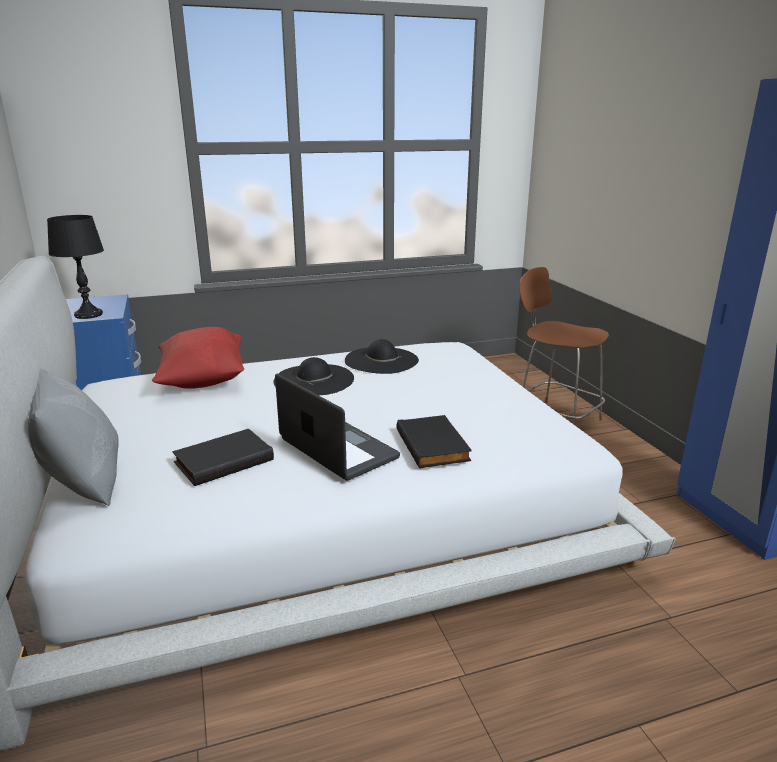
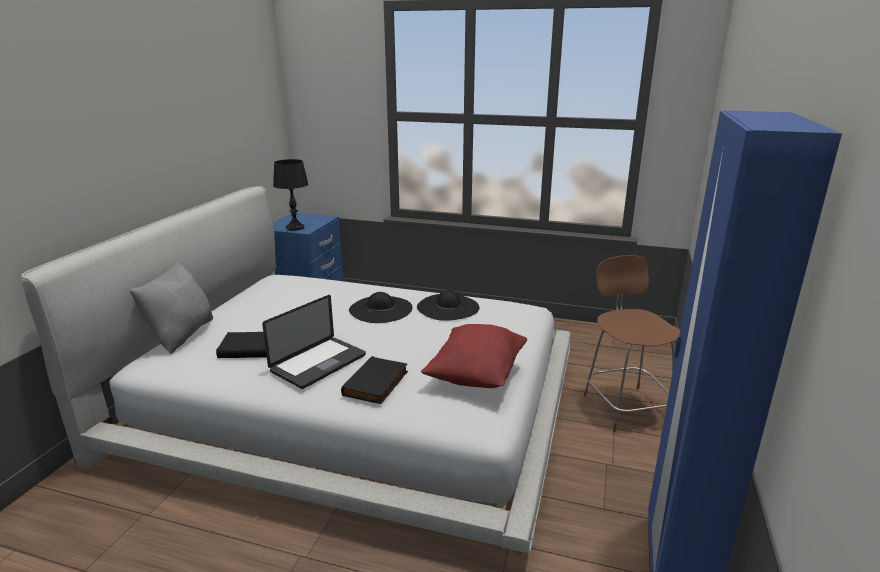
camera: 35 degrees right, 0 degrees up
red pillow [152,327,244,389] -> red pillow moved to [421,324,527,388]
laptop [275,374,400,481] -> laptop turned 45 degrees clockwise [262,295,366,389]

